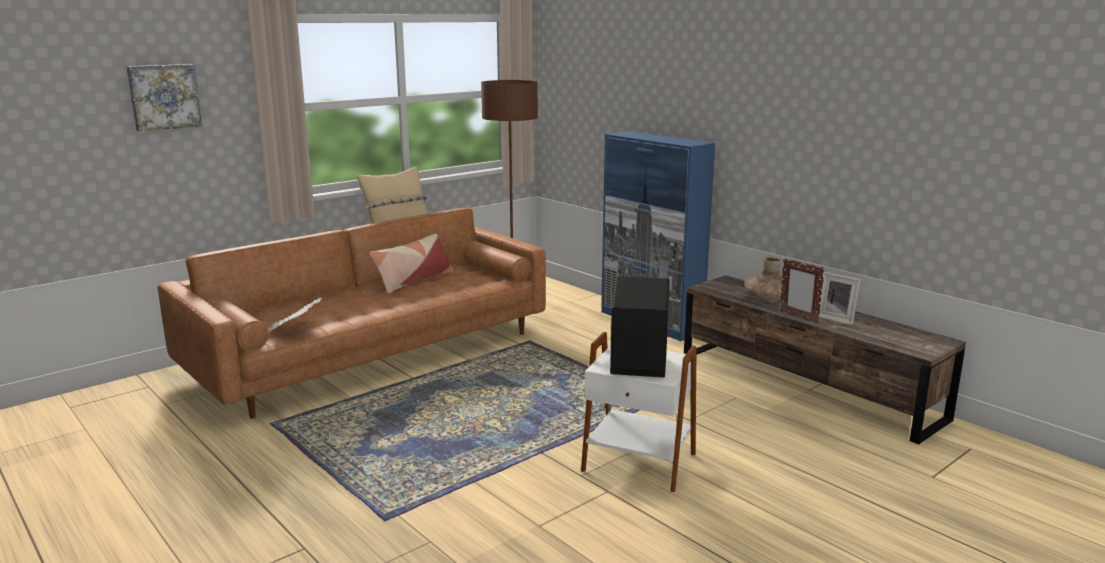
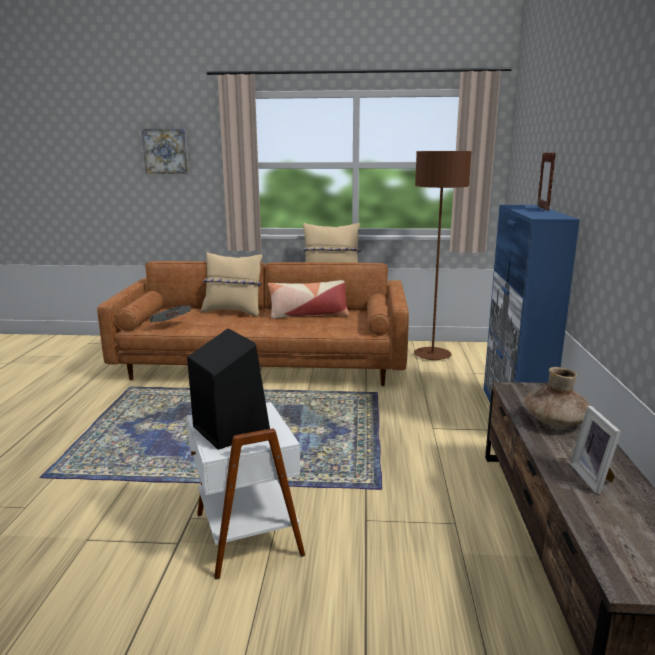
camera: 45 degrees right, 0 degrees up
picture frame [780,258,825,323] -> picture frame moved to [537,152,556,211]
none -> beige pillow [201,252,262,317]

